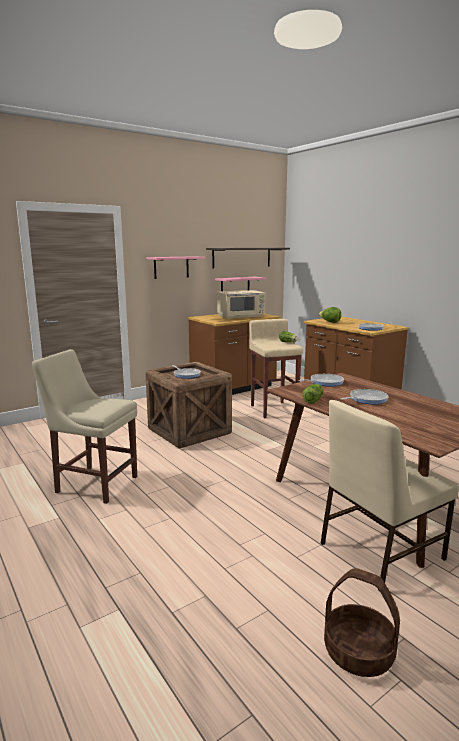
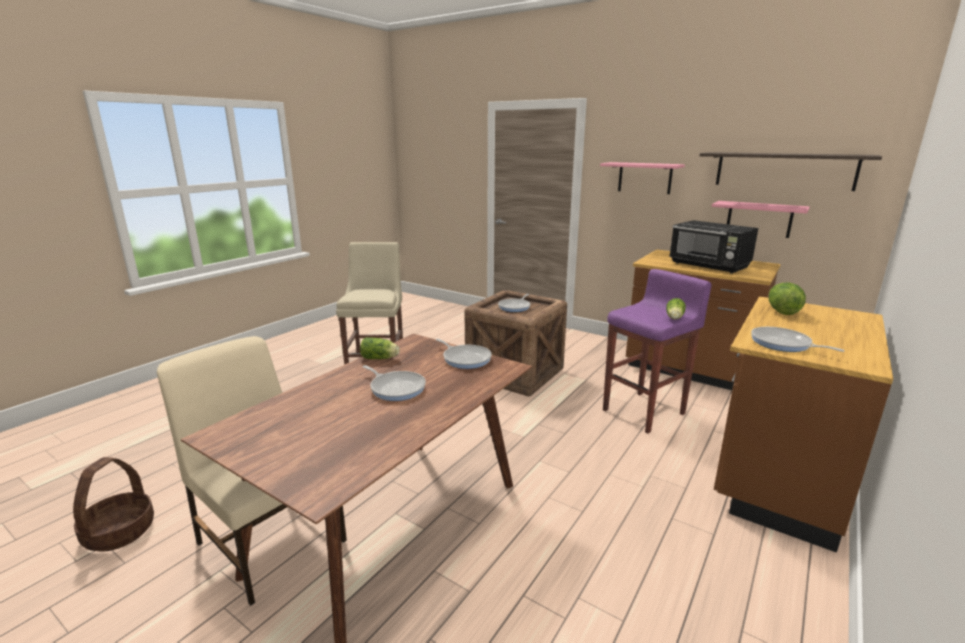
camera: 70 degrees right, 5 degrees up
beige microwave [217,290,265,319] -> black microwave [669,220,758,274]
beige stool [249,319,303,419] -> purple stool [603,269,712,433]

